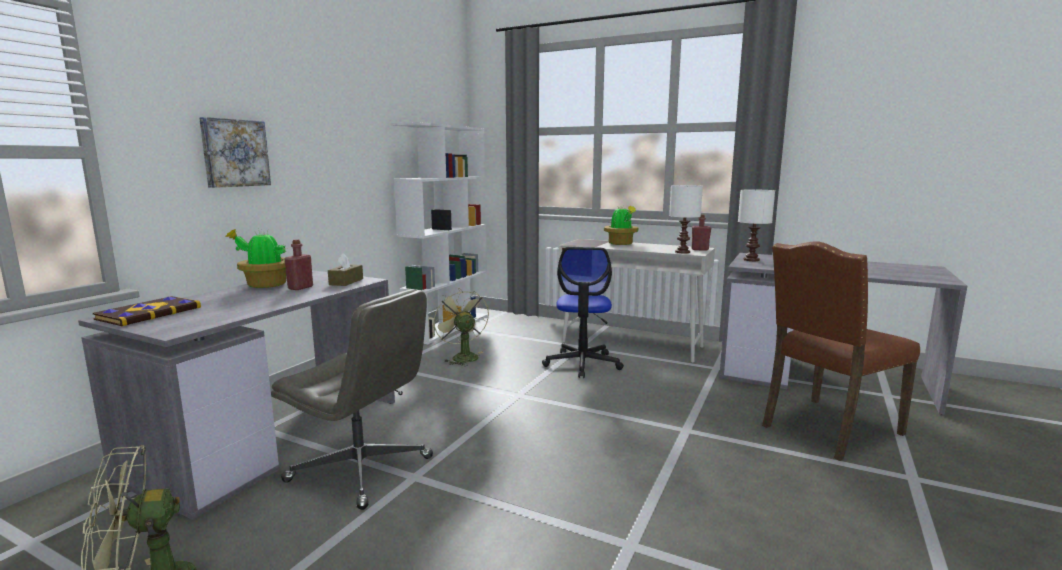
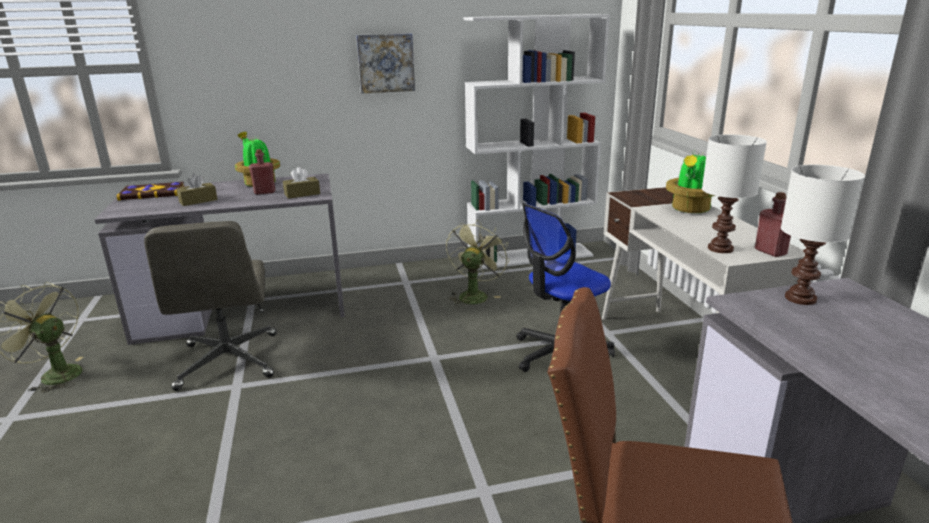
camera: 50 degrees right, 10 degrees up
picture [199,117,271,188] -> picture moved to [356,33,415,94]
none -> brown tissue box [176,174,218,206]

